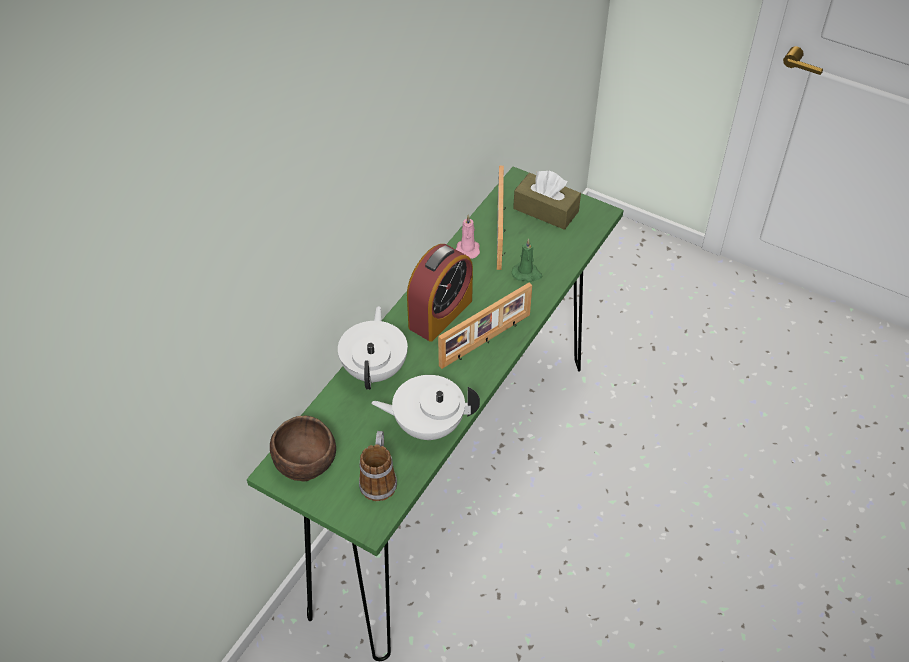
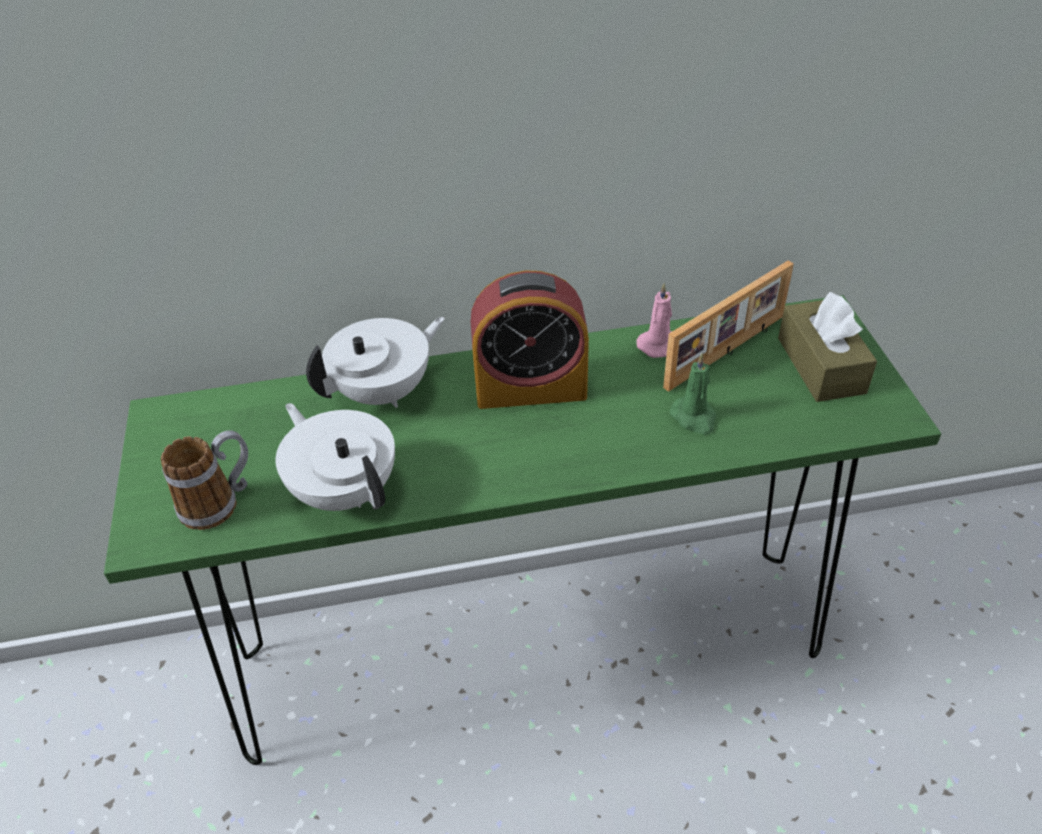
camera: 50 degrees right, 5 degrees down
brown bowl [270,416,336,482] -> none
picture frame [438,283,532,369] -> none

